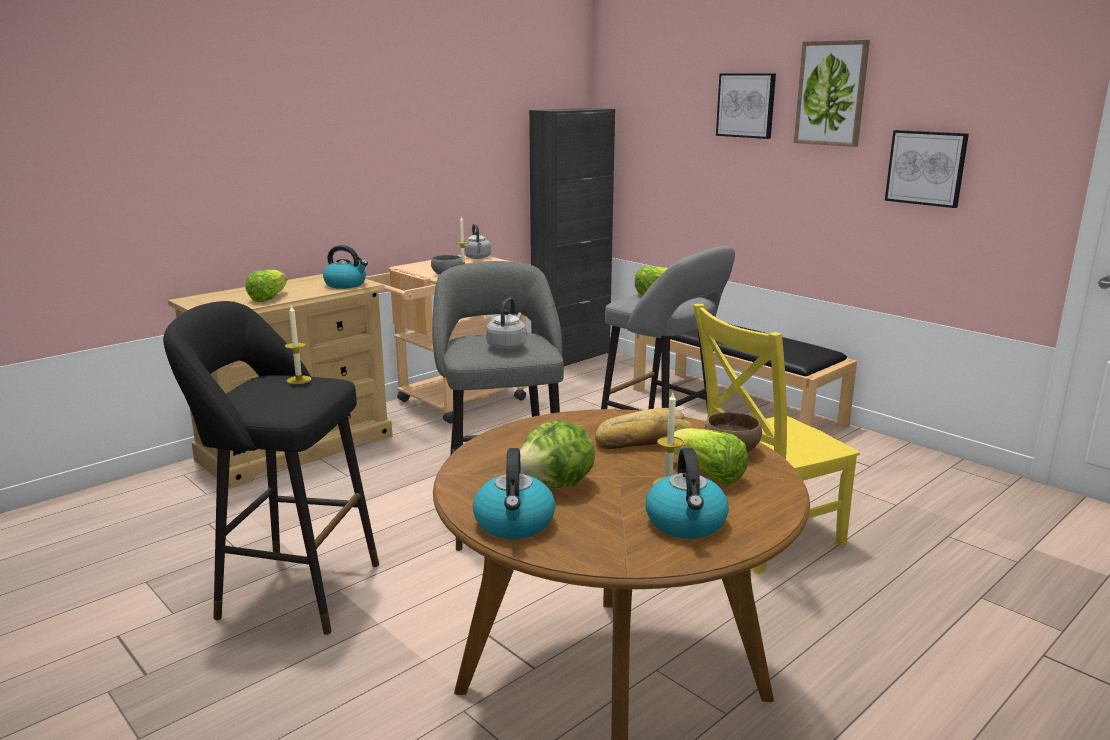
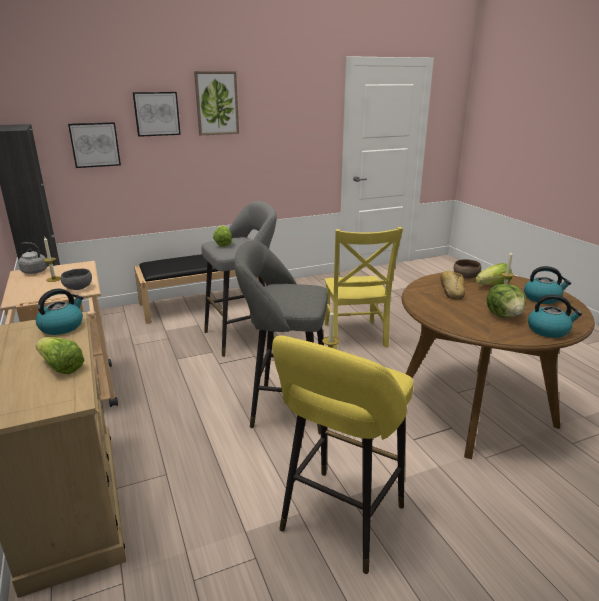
camera: 70 degrees left, 5 degrees up
black stool [163,301,379,635] -> yellow stool [272,335,413,574]
grey kettle [486,298,527,350] -> none
picture [885,130,969,208] -> picture moved to [68,122,121,168]

